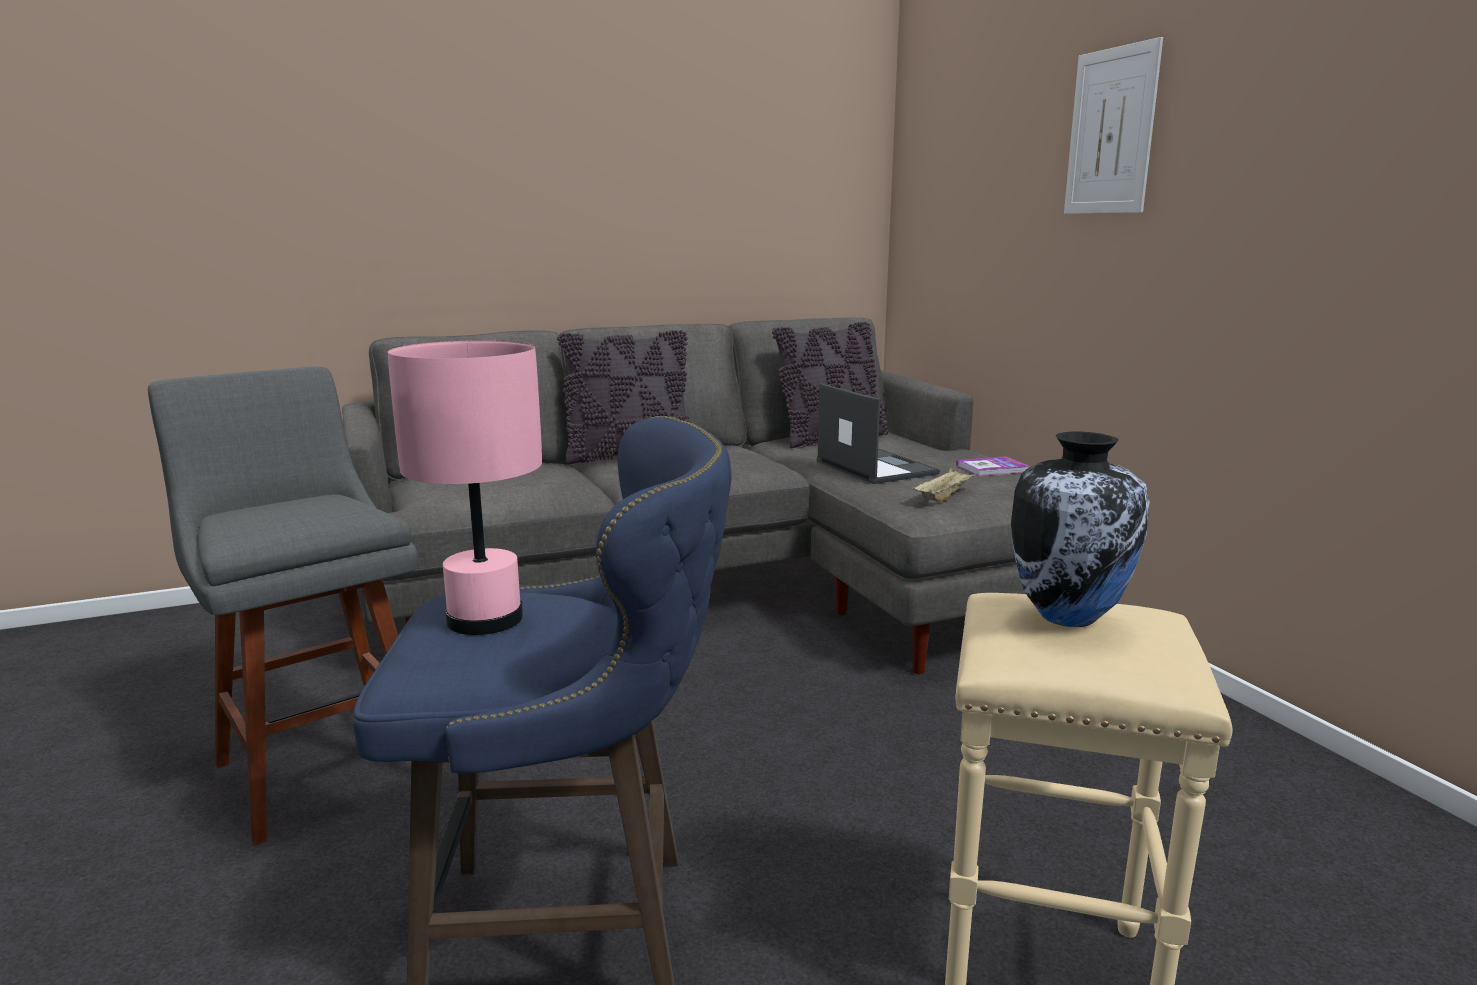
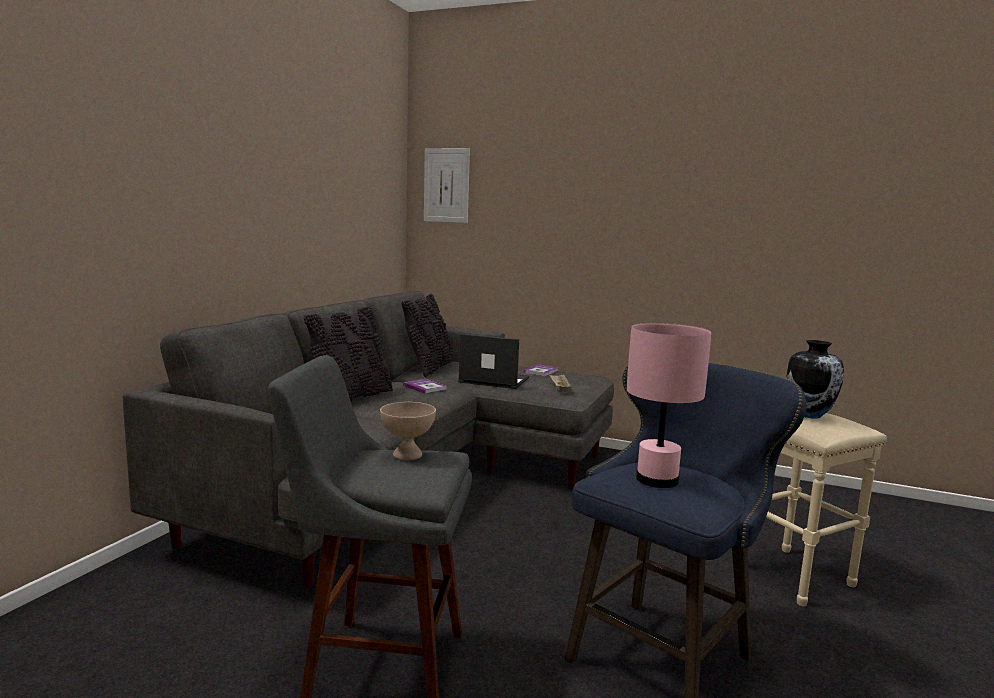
camera: 45 degrees left, 5 degrees down
picture [1064,37,1163,214] -> picture moved to [424,148,470,223]
none -> beige bowl [380,402,436,460]
none -> book [403,379,447,394]

